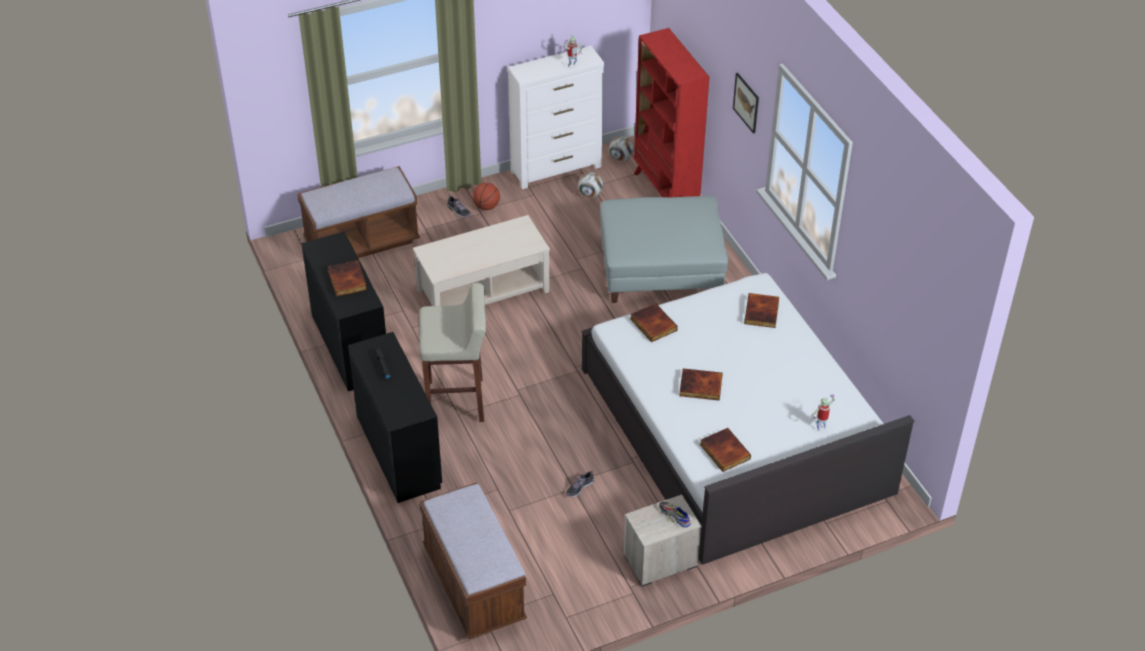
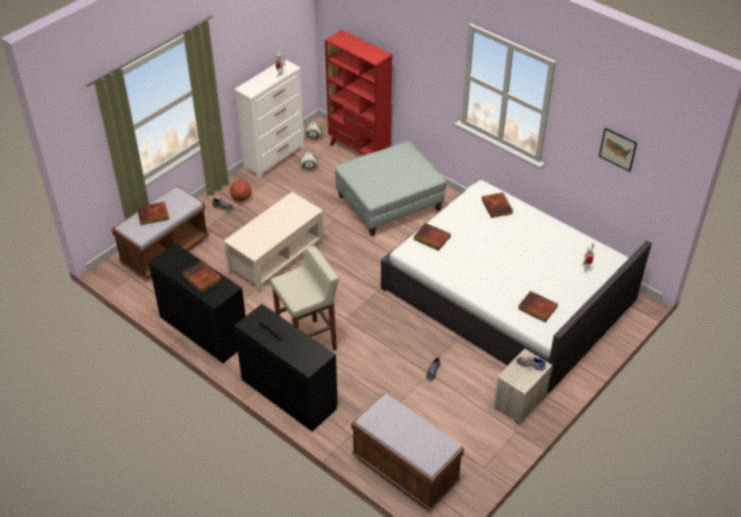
camera: 25 degrees left, 0 degrees up
book [679,368,723,401] -> book moved to [137,202,169,225]
picture [733,73,759,134] -> picture moved to [599,128,637,172]

